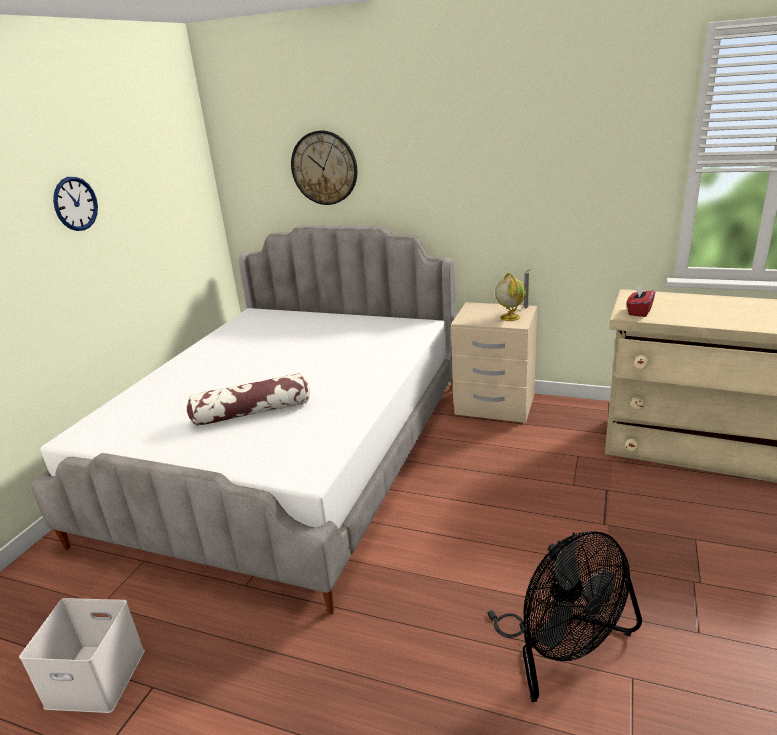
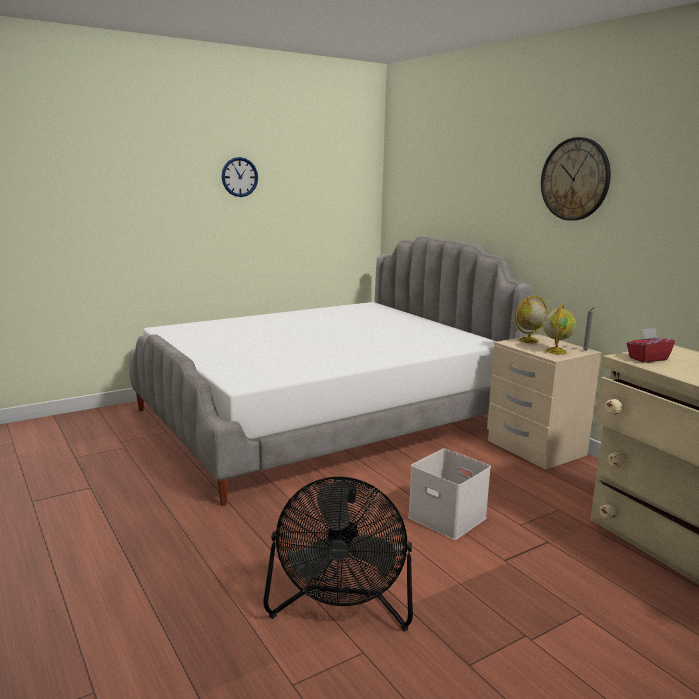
camera: 35 degrees right, 10 degrees down
white storage box [19,598,145,713] -> white storage box moved to [408,449,491,540]
pillow [187,373,310,426] -> none
wall clock [291,130,357,205] -> wall clock moved to [541,137,611,221]
none -> globe [515,296,547,343]

